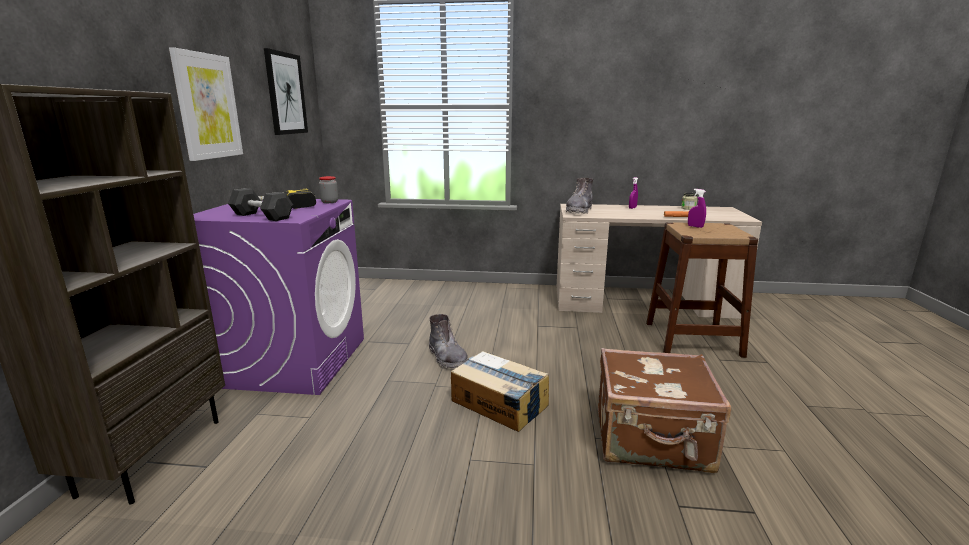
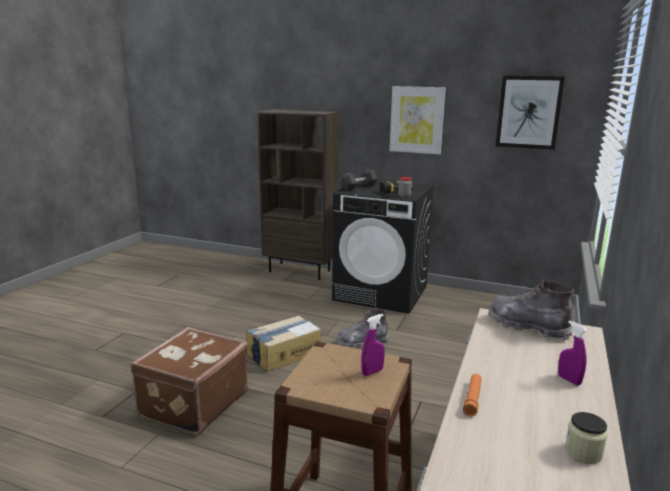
camera: 105 degrees right, 0 degrees up
purple washing machine [193,199,364,395] -> black washing machine [332,180,434,314]

